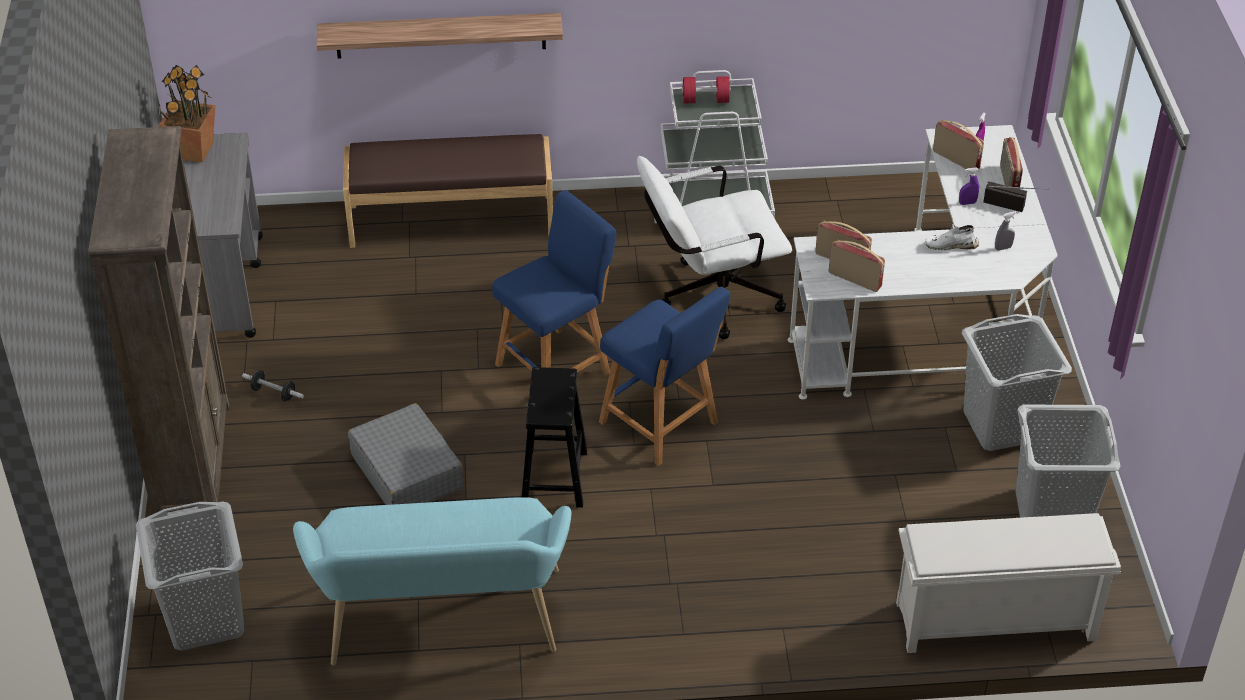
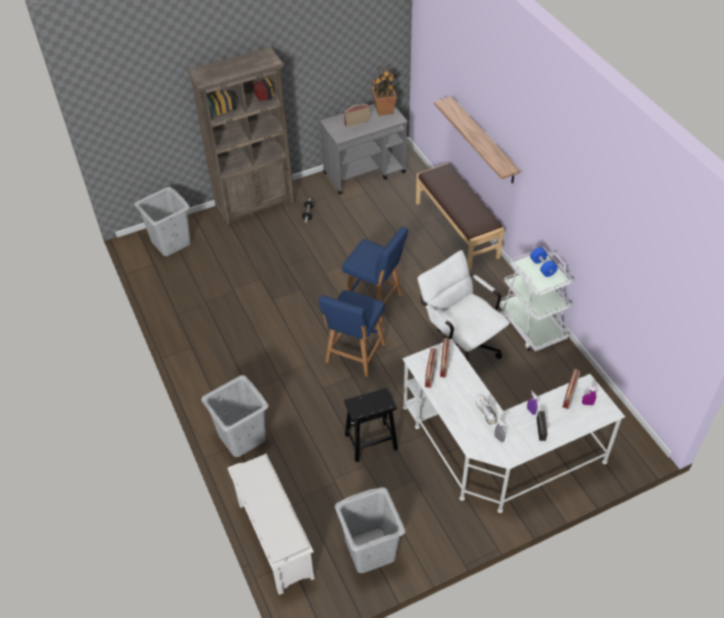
camera: 70 degrees right, 5 degrees up
turquoise bench [293,497,572,666] -> none
grey suitcase [348,403,463,505] -> none
black stool [522,367,587,508] -> black stool moved to [344,387,398,462]
red dumbbell [681,76,731,103] -> blue dumbbell [530,247,558,277]
grey laundry basket [962,314,1072,451] -> grey laundry basket moved to [201,375,268,457]
radio [1000,137,1023,187] -> radio moved to [344,104,370,127]

